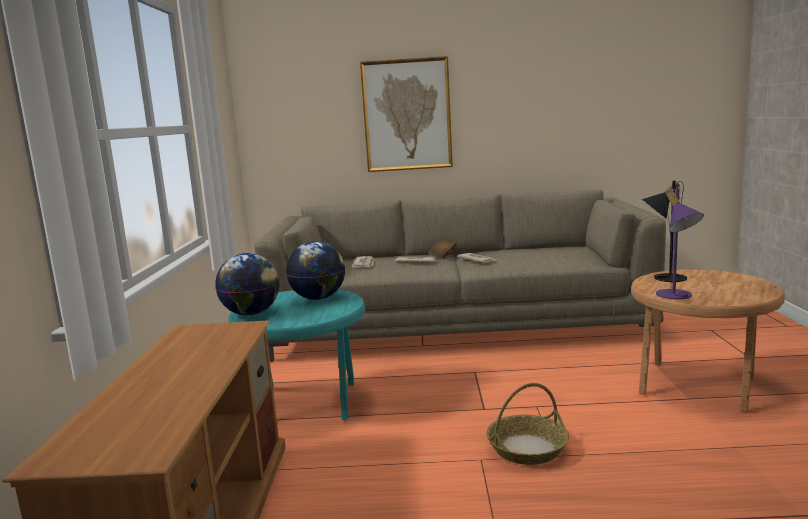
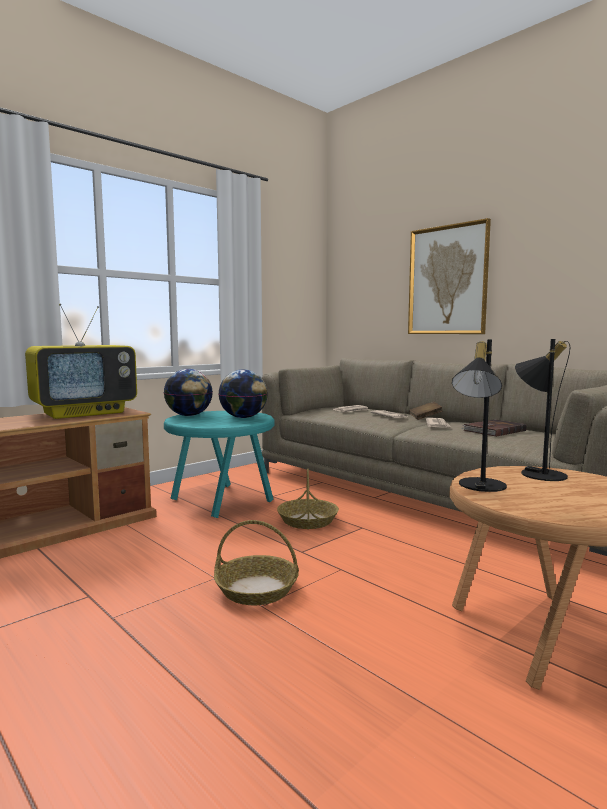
camera: 45 degrees right, 5 degrees down
purple table lamp [656,188,704,299] -> black table lamp [452,339,507,492]
none -> television [25,304,137,419]
none -> basket [277,469,339,529]
none -> brown book [461,419,527,437]

